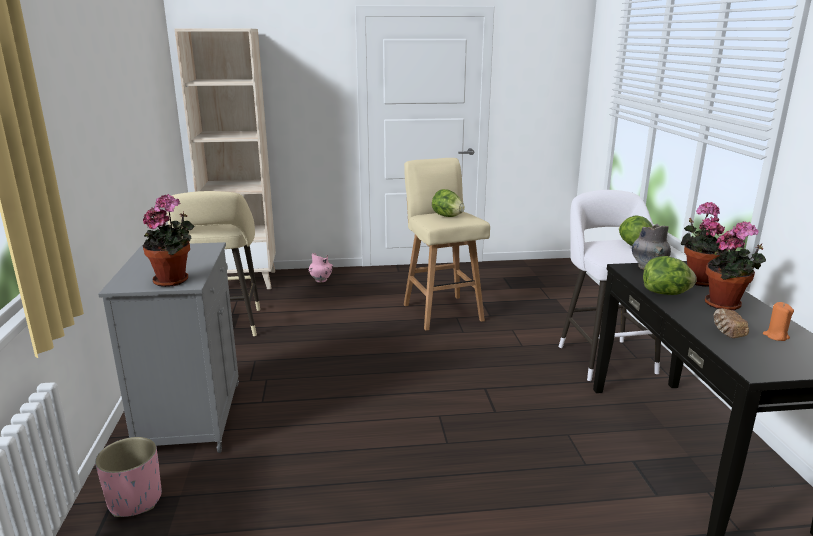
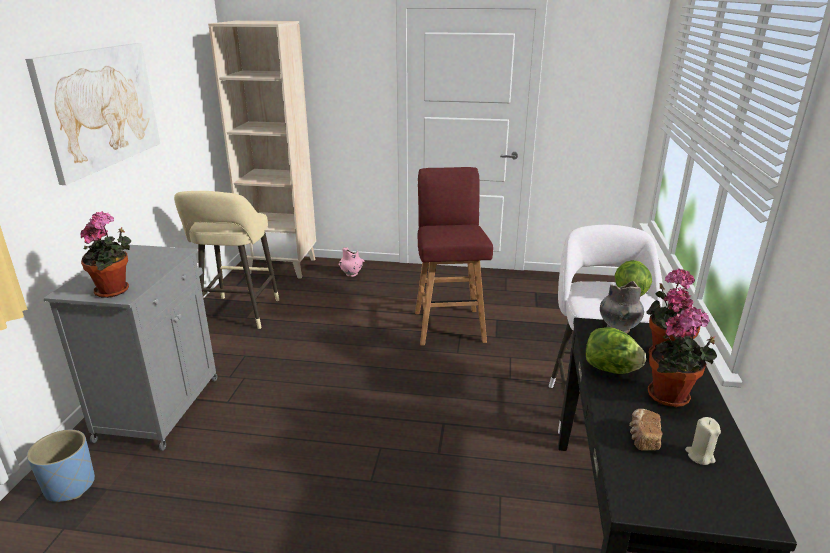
camera: 15 degrees right, 5 degrees up
pink planter [95,437,162,517] -> blue planter [27,430,95,502]
beige stool [404,158,490,331] -> red stool [415,167,493,346]
lettuce [432,189,465,217] -> none
orange candle [763,302,794,341] -> beige candle [685,417,721,465]
none -> picture [25,43,160,185]

